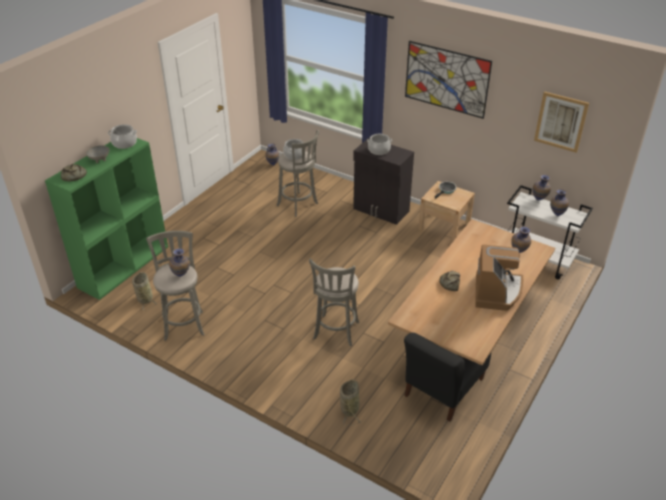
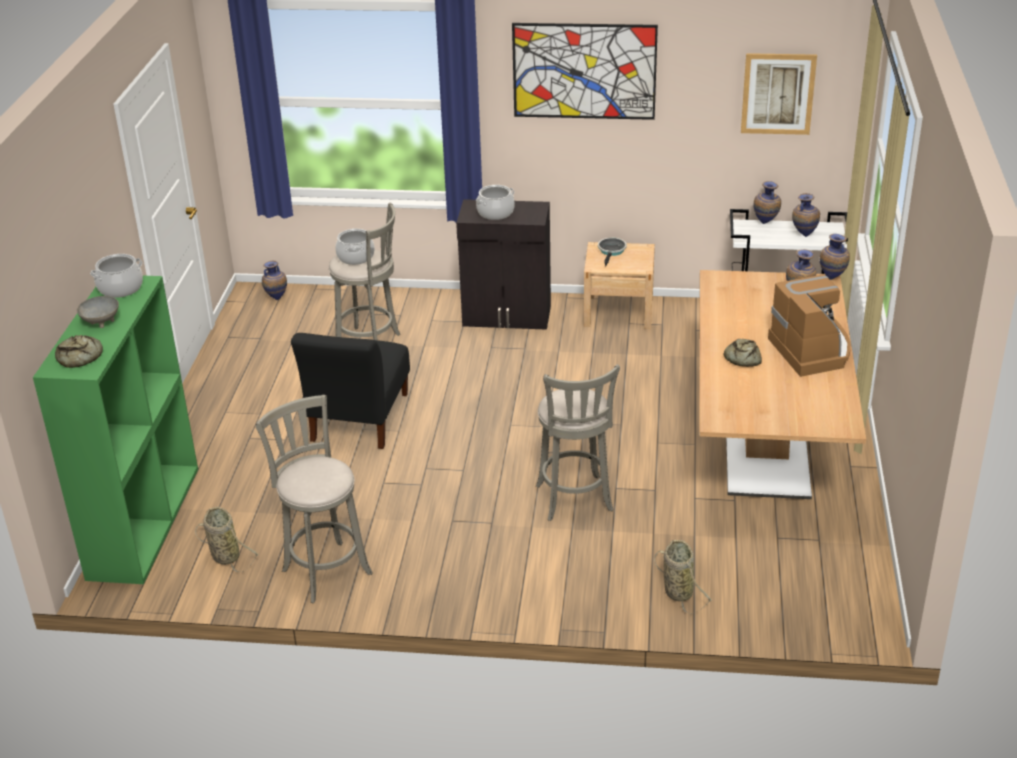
camera: 25 degrees left, 5 degrees down
vase [169,248,190,277] -> vase moved to [820,234,850,280]
black chair [404,333,491,422] -> black chair moved to [291,333,410,449]

